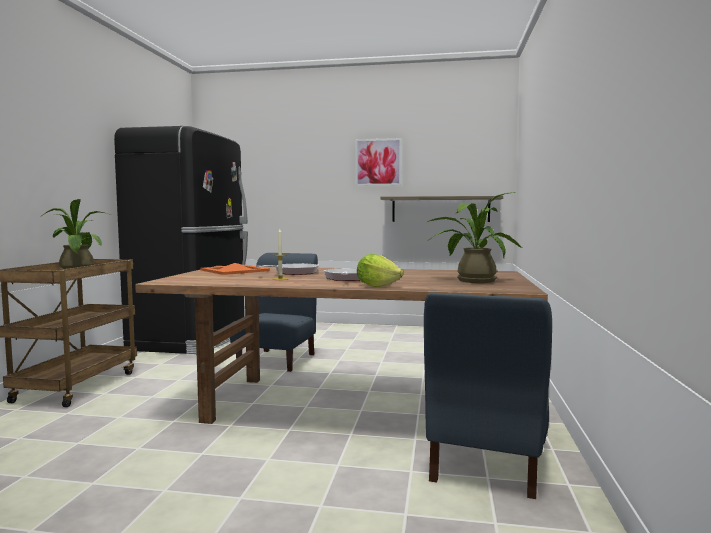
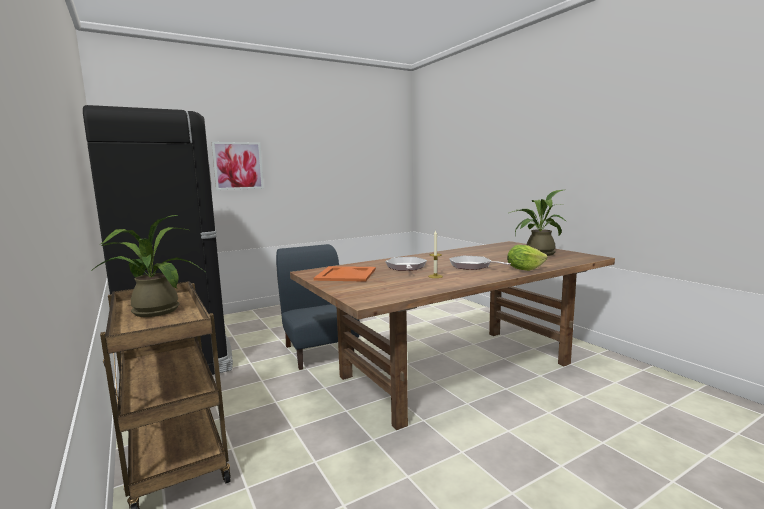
camera: 40 degrees left, 5 degrees up
picture [355,138,402,186] -> picture moved to [212,142,264,190]
shelf [381,196,503,222] -> none
blue chair [424,292,552,499] -> none

